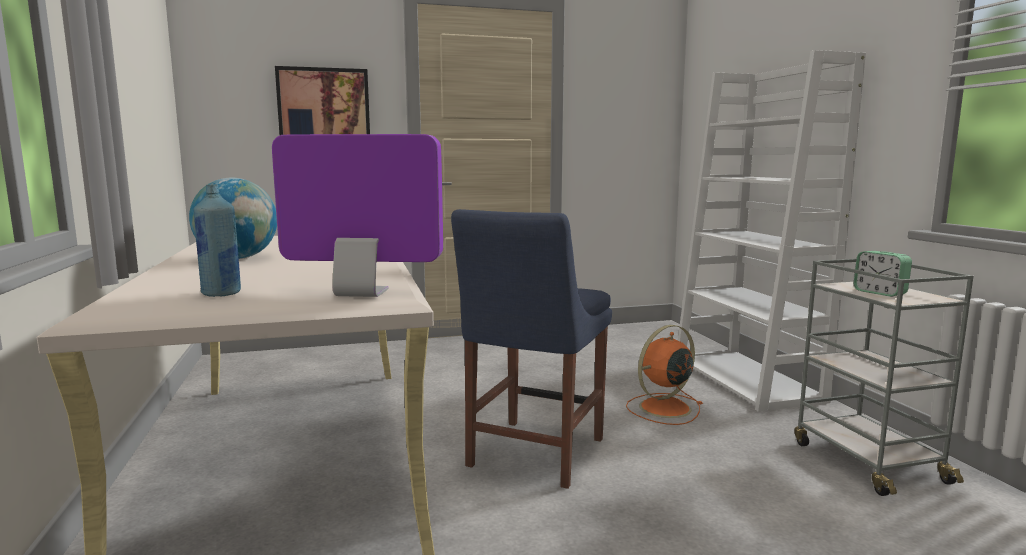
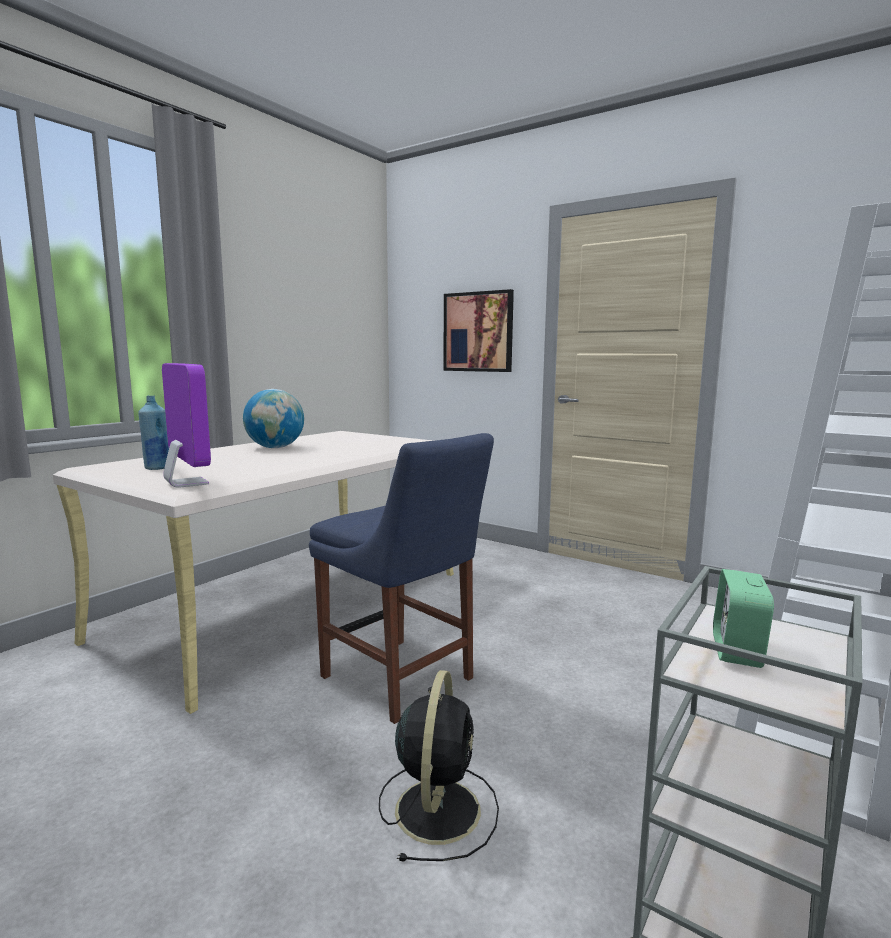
camera: 50 degrees right, 0 degrees up
blue chair [451,209,612,489] -> blue chair turned 120 degrees counterclockwise [309,433,494,724]
orange fan [626,325,702,425] -> none
none -> black fan [379,670,499,862]

